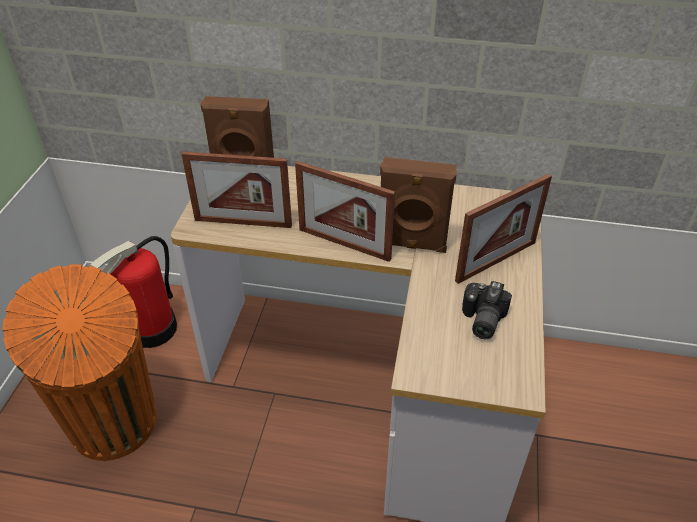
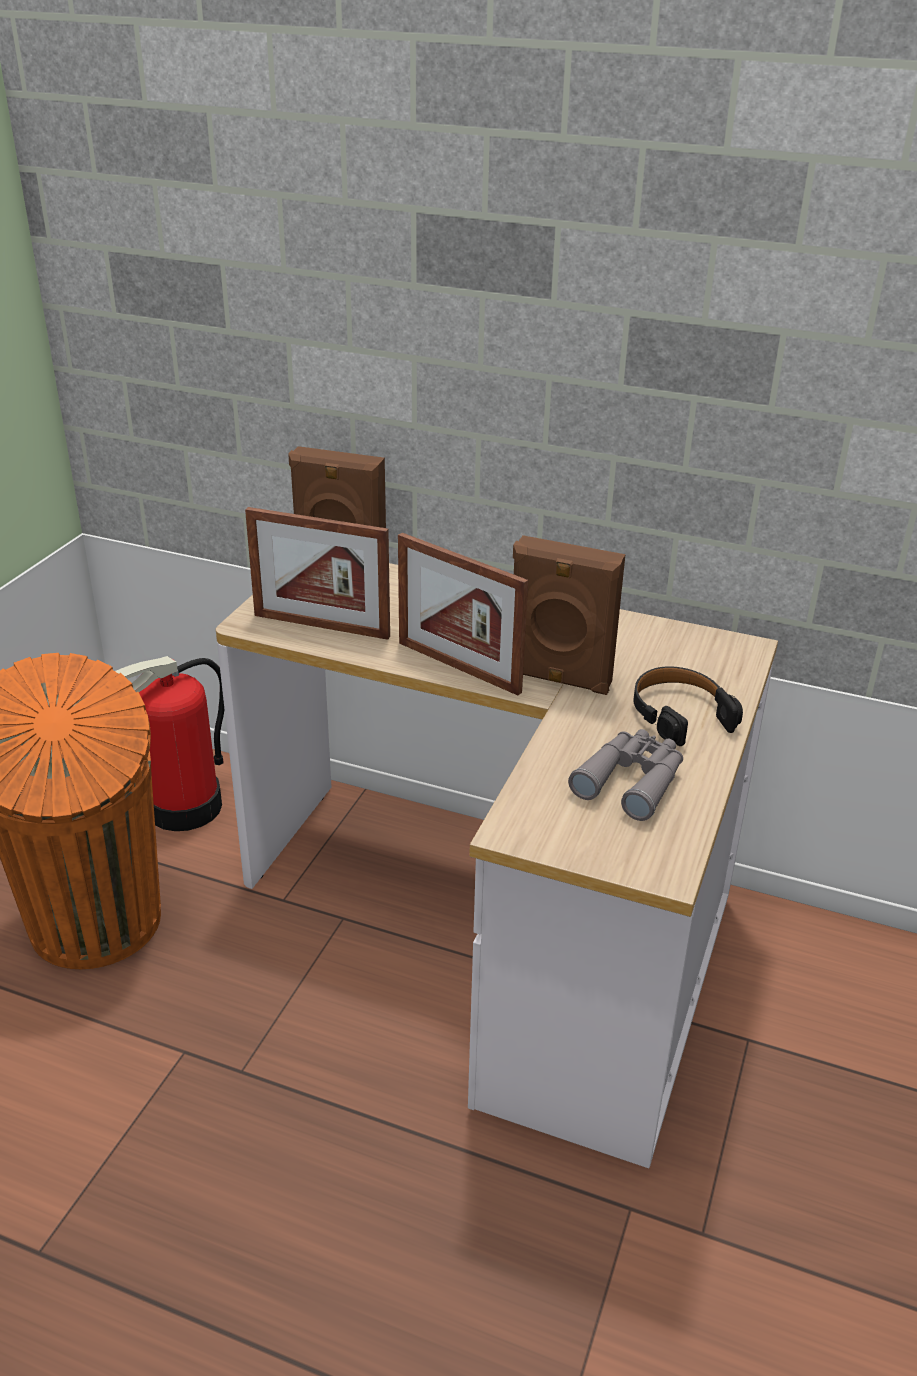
camera: 10 degrees right, 10 degrees down
picture frame [455,174,552,284] -> black headphones [633,666,743,746]
camera [462,281,512,339] -> grey binoculars [568,729,683,821]

